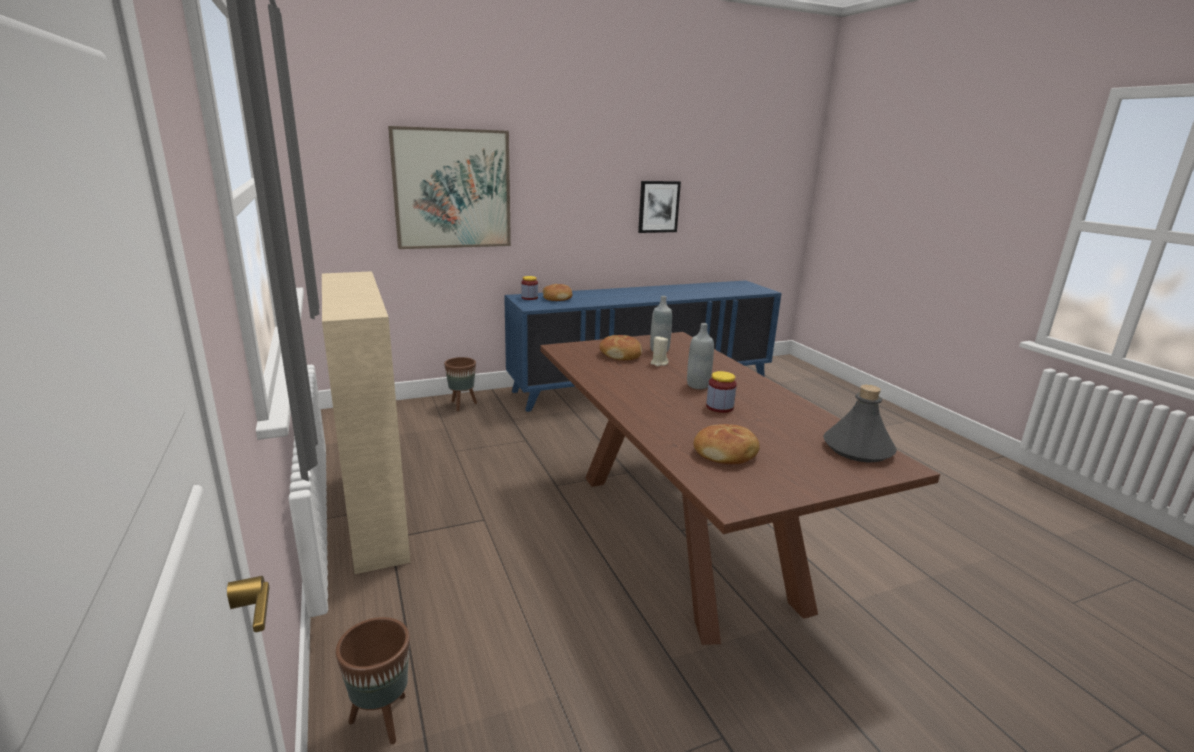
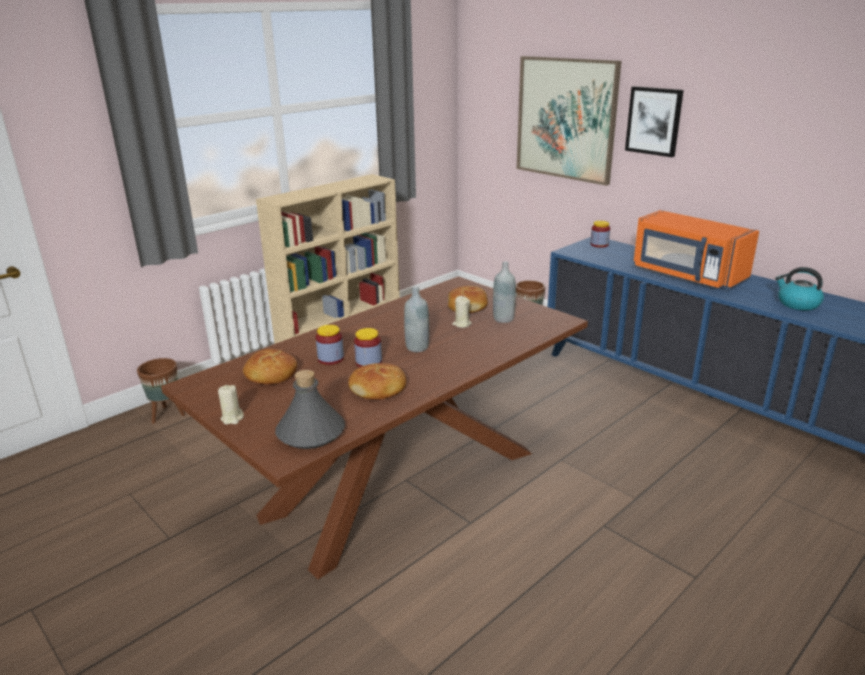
camera: 70 degrees right, 5 degrees up
bread [543,284,572,301] -> bread moved to [348,363,407,400]
picture [638,181,681,233] -> picture moved to [625,86,684,157]
none -> beige candle [218,385,244,425]
none -> jar [316,325,344,365]
none -> orange microwave [633,210,759,289]
none -> kettle [775,267,824,311]

